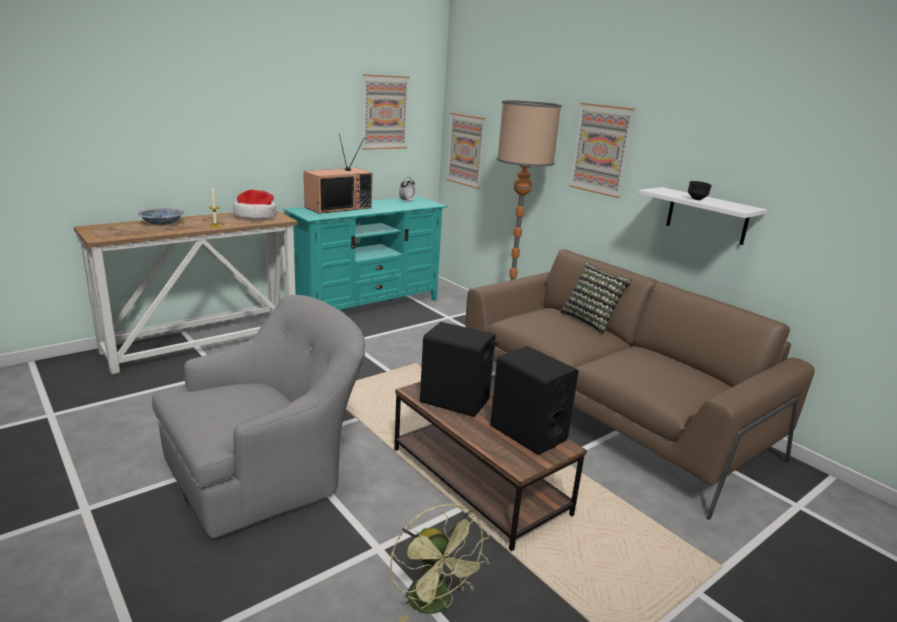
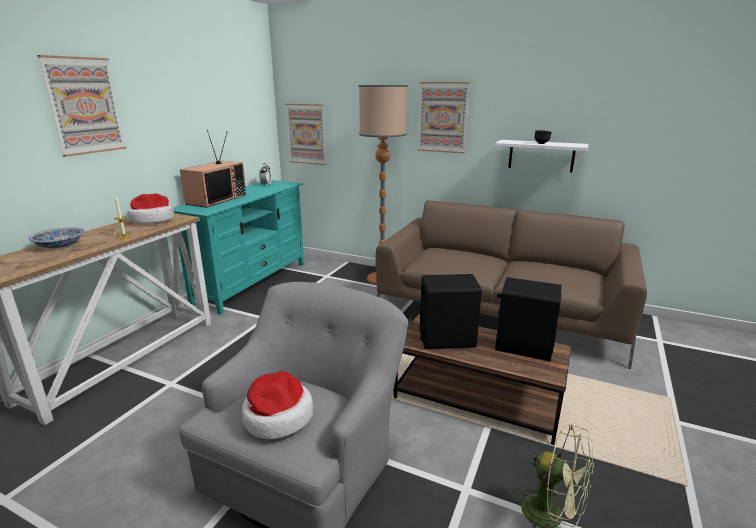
camera: 25 degrees left, 0 degrees up
picture [362,74,410,150] -> picture moved to [37,55,126,157]
pillow [560,262,632,335] -> none
none -> hat [242,371,313,439]

